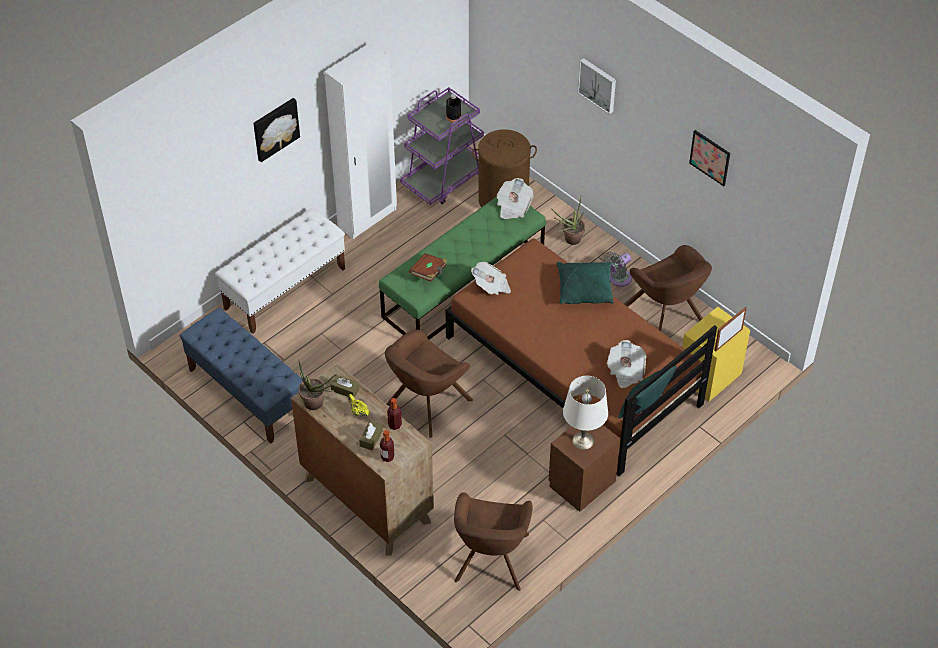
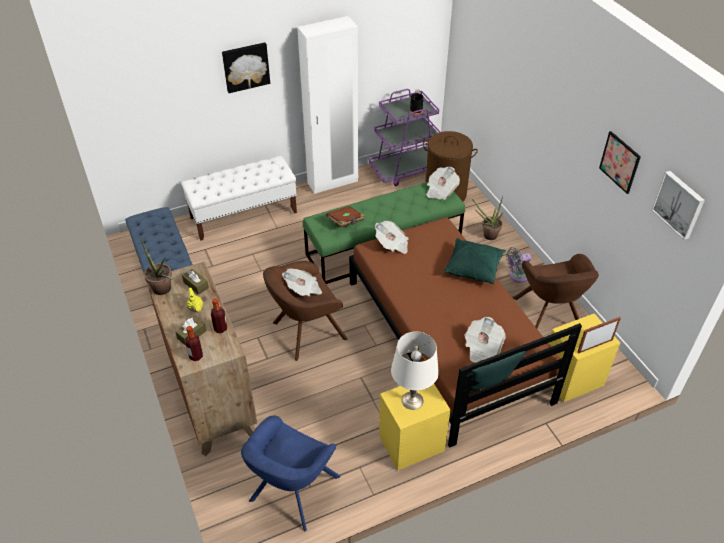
camera: 20 degrees right, 5 degrees down
brown armchair [454,492,533,591] -> blue armchair [241,415,340,531]
brown nightstand [549,425,621,512] -> yellow nightstand [379,384,451,470]
picture [578,58,616,115] -> picture moved to [652,171,705,240]
none -> newspaper [282,269,322,296]

